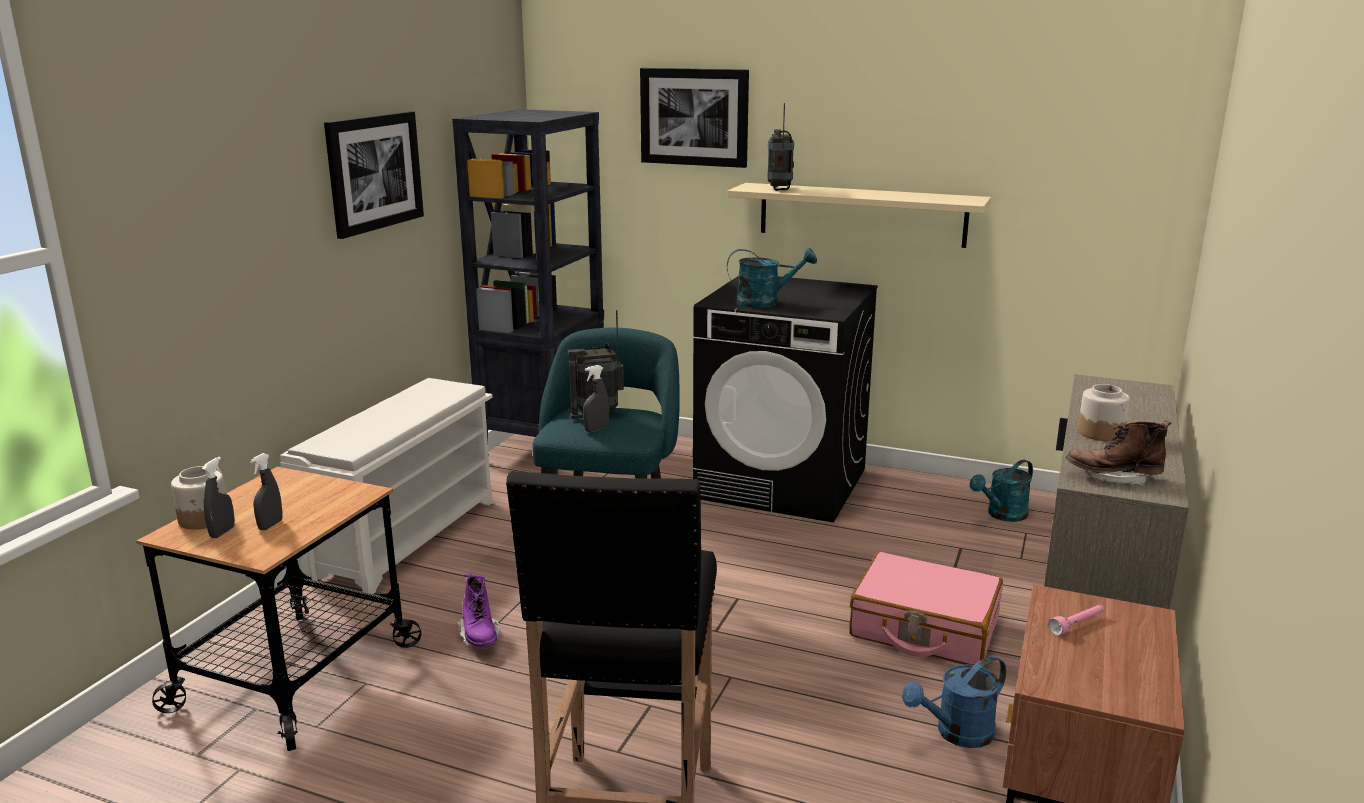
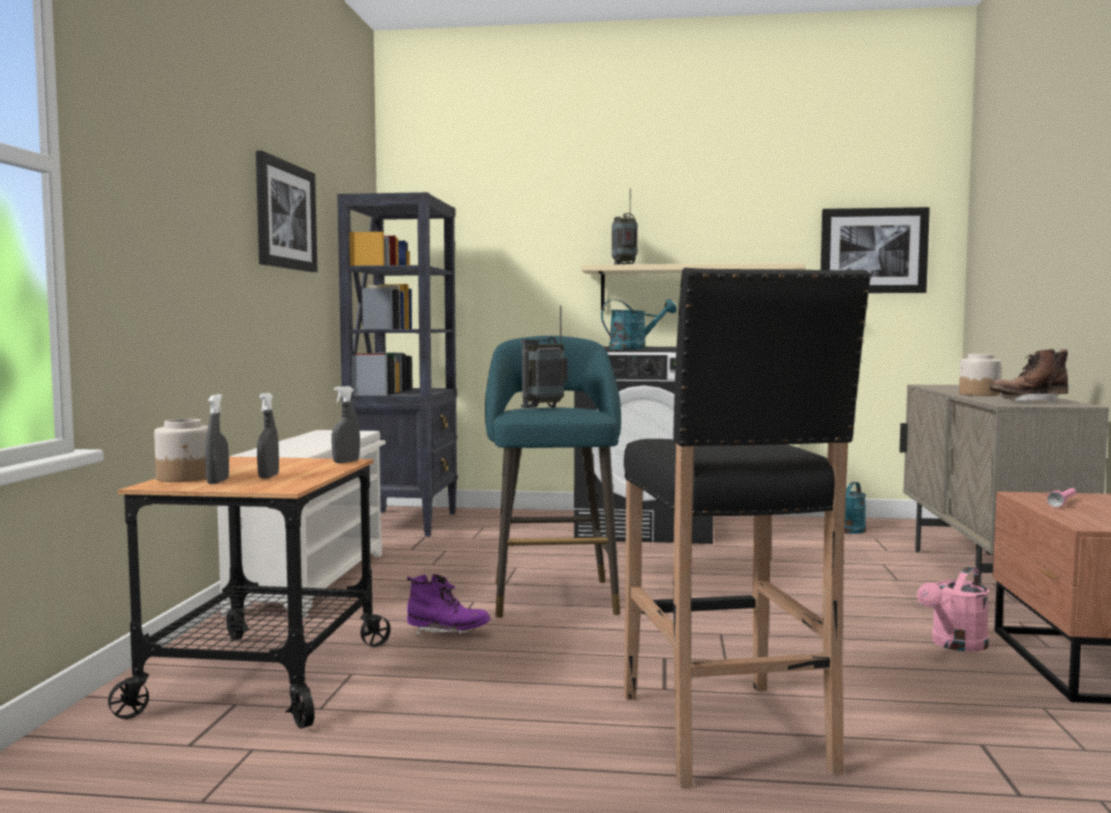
camera: 15 degrees left, 15 degrees down
purple boot [456,572,500,647] -> purple boot turned 45 degrees counterclockwise [407,574,491,636]
grey spray bottle [583,365,609,432] -> grey spray bottle moved to [332,386,360,463]
picture [640,68,749,168] -> picture moved to [821,207,930,293]
pink suitcase [849,552,1003,665] -> none
blue watering can [902,656,1006,748] -> pink watering can [917,566,989,652]

